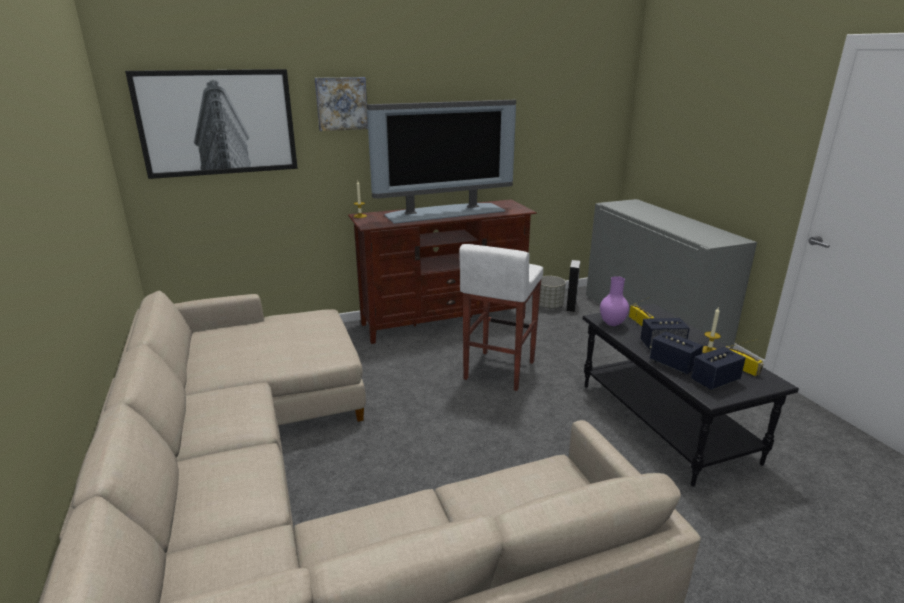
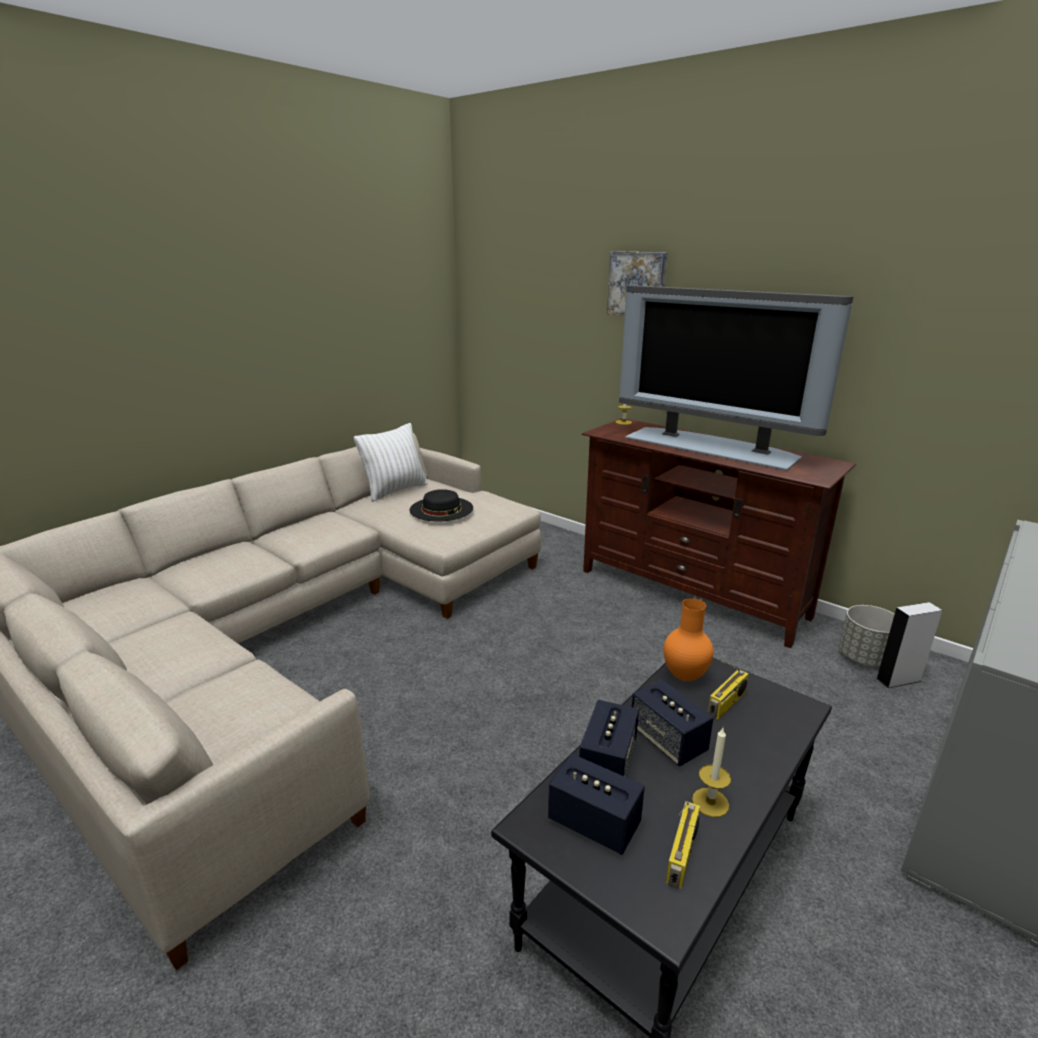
camera: 60 degrees right, 0 degrees up
picture [125,69,298,179] -> none
white stool [459,244,543,391] -> none
purple vase [600,276,629,326] -> orange vase [664,598,714,681]
none -> white pillow [354,423,428,502]
none -> black hat [409,489,473,521]

